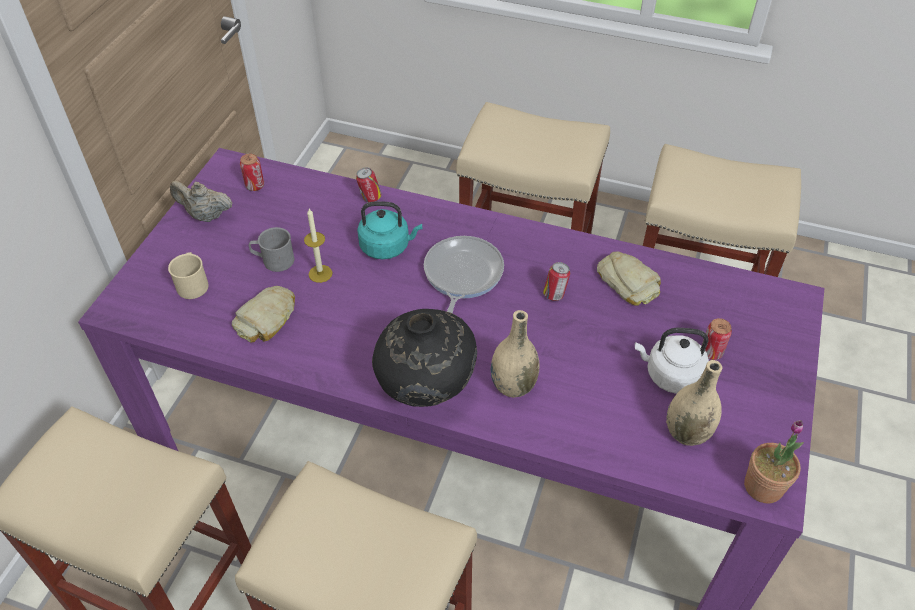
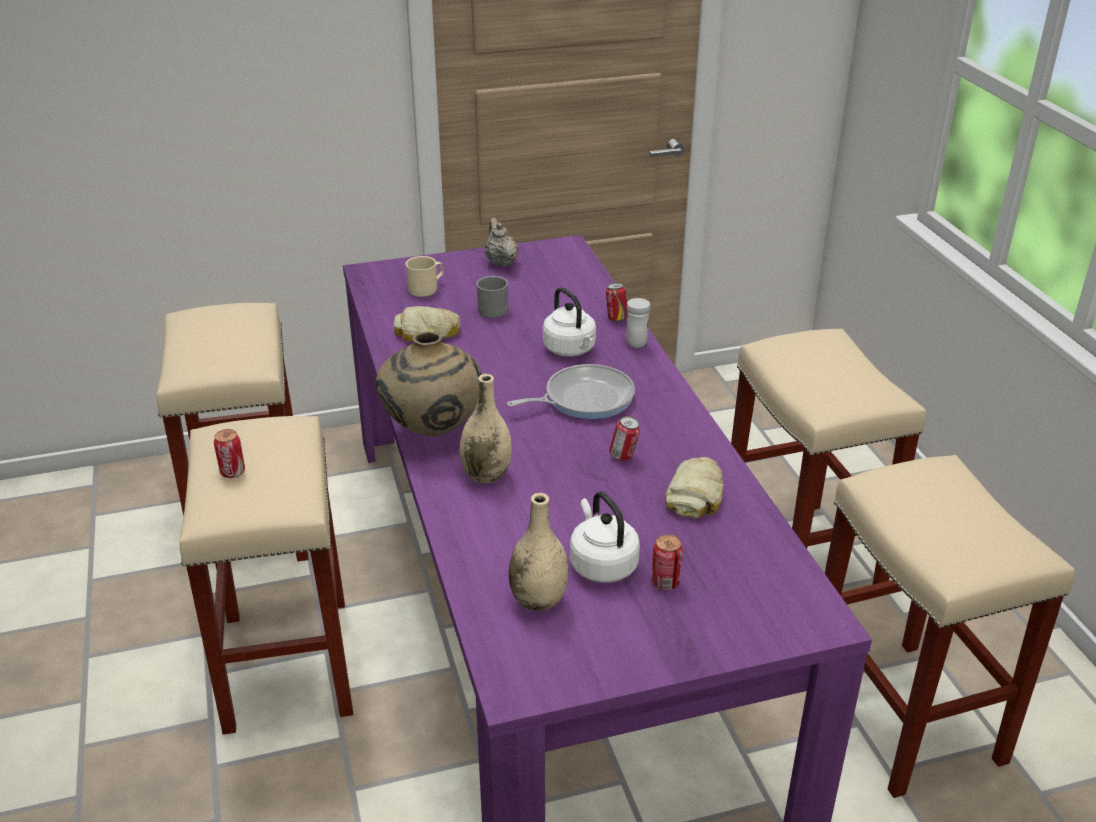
camera: 55 degrees right, 15 degrees down
can [240,153,264,191] -> can moved to [214,429,245,478]
candle [304,209,333,283] -> none
turquoise kettle [357,201,422,259] -> white kettle [543,287,596,357]
black vase [372,309,477,407] -> beige vase [376,332,482,437]
potted plant [744,420,804,503] -> none
none -> white mug [627,298,650,348]

